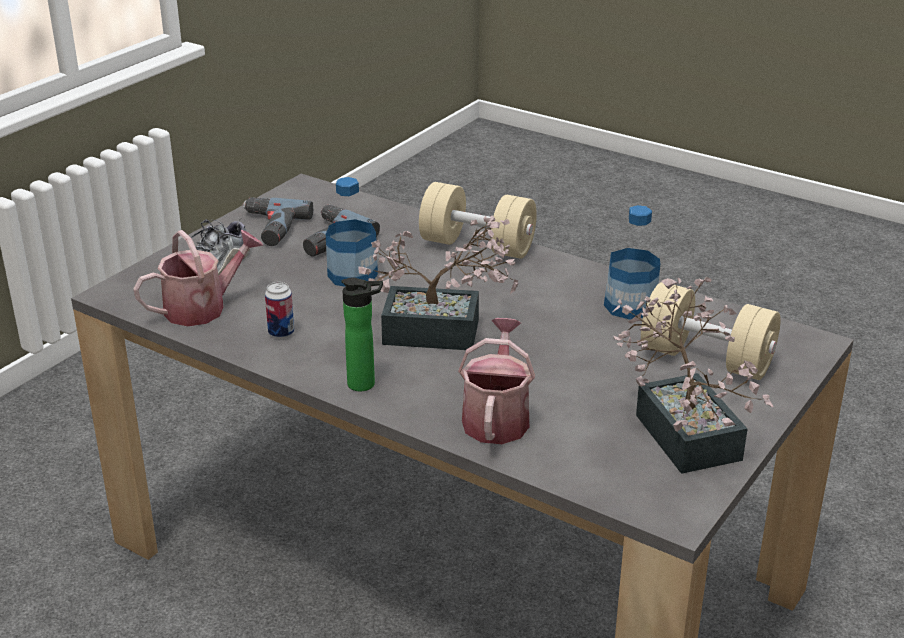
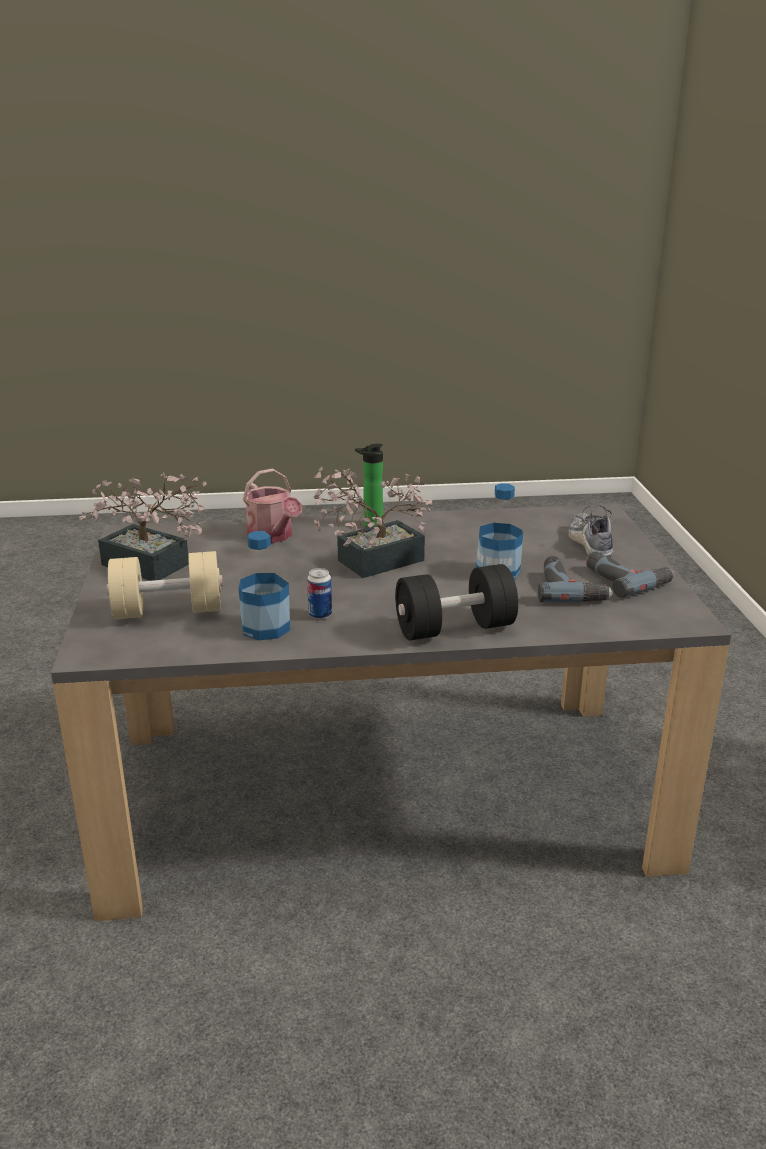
camera: 140 degrees right, 5 degrees down
watering can [133,230,263,326] -> none
can [265,282,294,338] -> can moved to [307,568,332,620]
beige dumbbell [419,182,537,259] -> black dumbbell [395,564,518,640]

